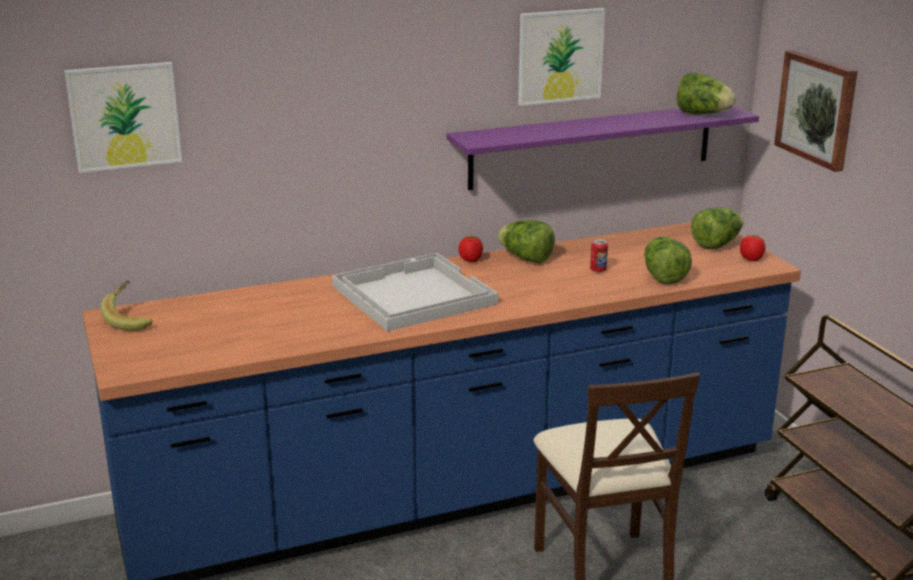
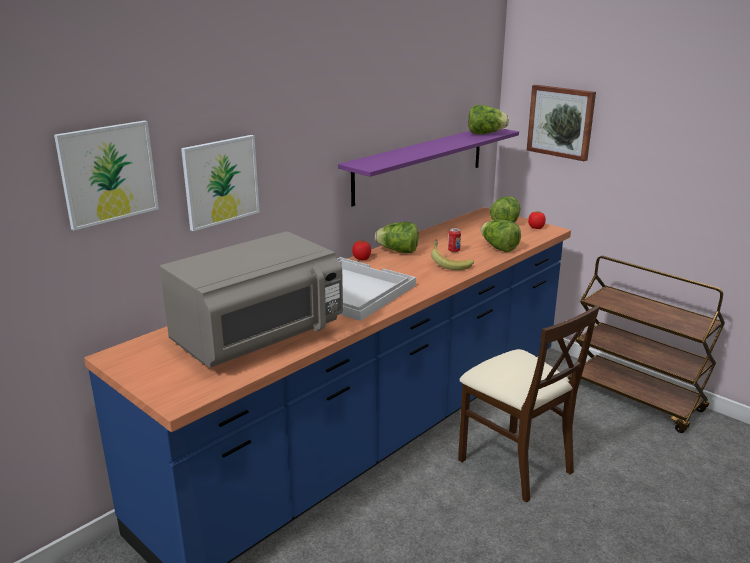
camera: 25 degrees left, 0 degrees up
banana [101,280,153,331] -> banana moved to [431,239,474,270]
picture [518,8,605,106] -> picture moved to [181,135,260,231]
none -> grey microwave [160,231,343,368]

